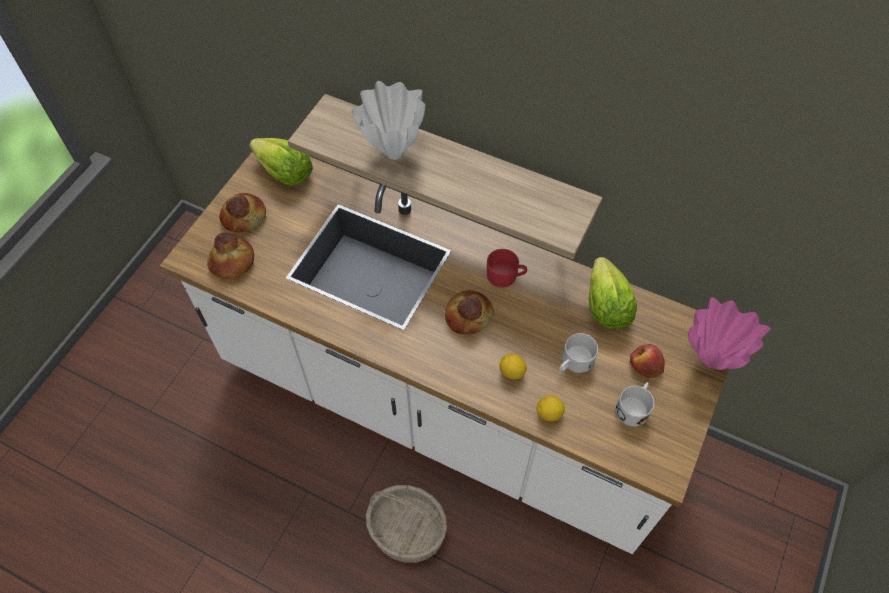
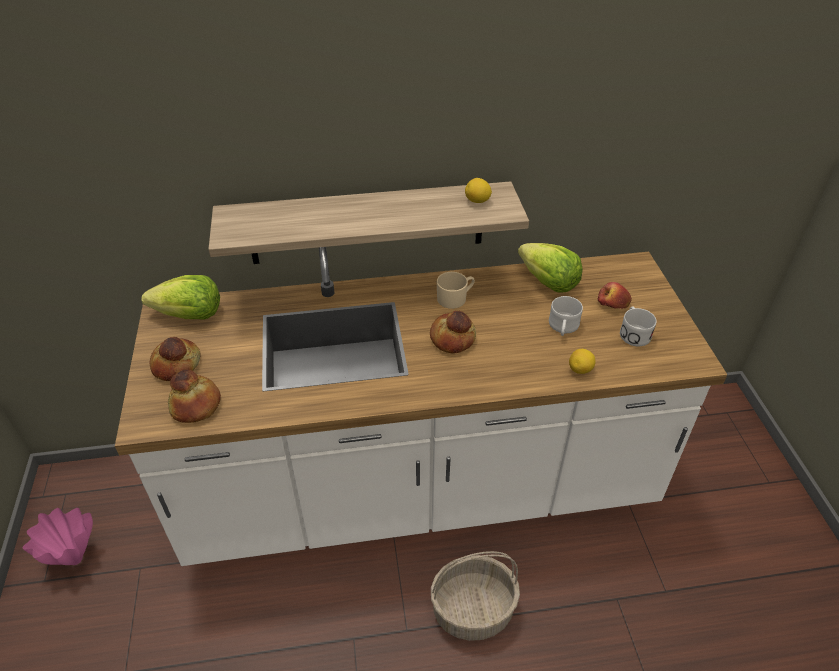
camera: 35 degrees left, 15 degrees down
white vase [352,81,425,160] -> none
red mug [487,249,527,288] -> beige mug [437,272,475,309]
lemon [499,354,527,380] -> lemon moved to [465,178,492,203]
pink vase [688,297,771,370] -> pink vase moved to [23,508,93,565]

